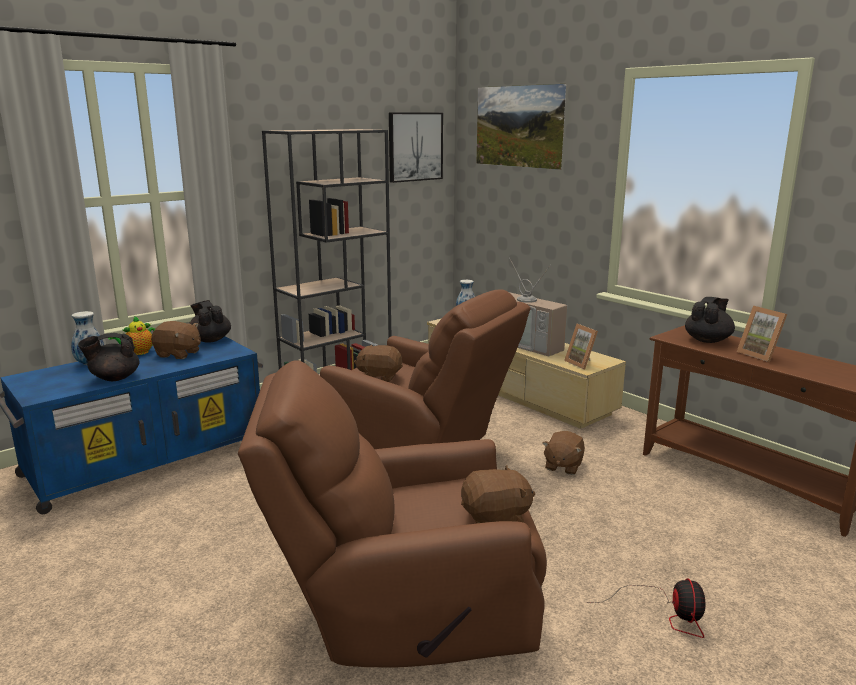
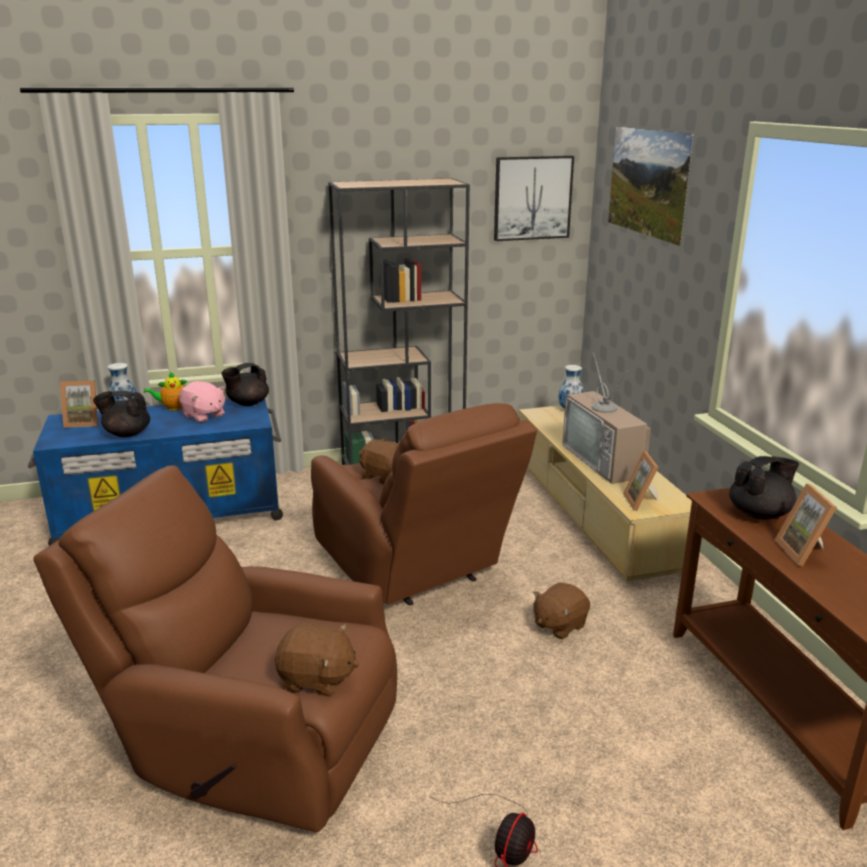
camera: 25 degrees right, 5 degrees up
brown plush toy [151,321,201,359] -> pink plush toy [179,381,225,423]
black teapot [189,300,231,343] -> black teapot turned 120 degrees counterclockwise [221,363,269,406]
none -> picture frame [60,381,98,428]

